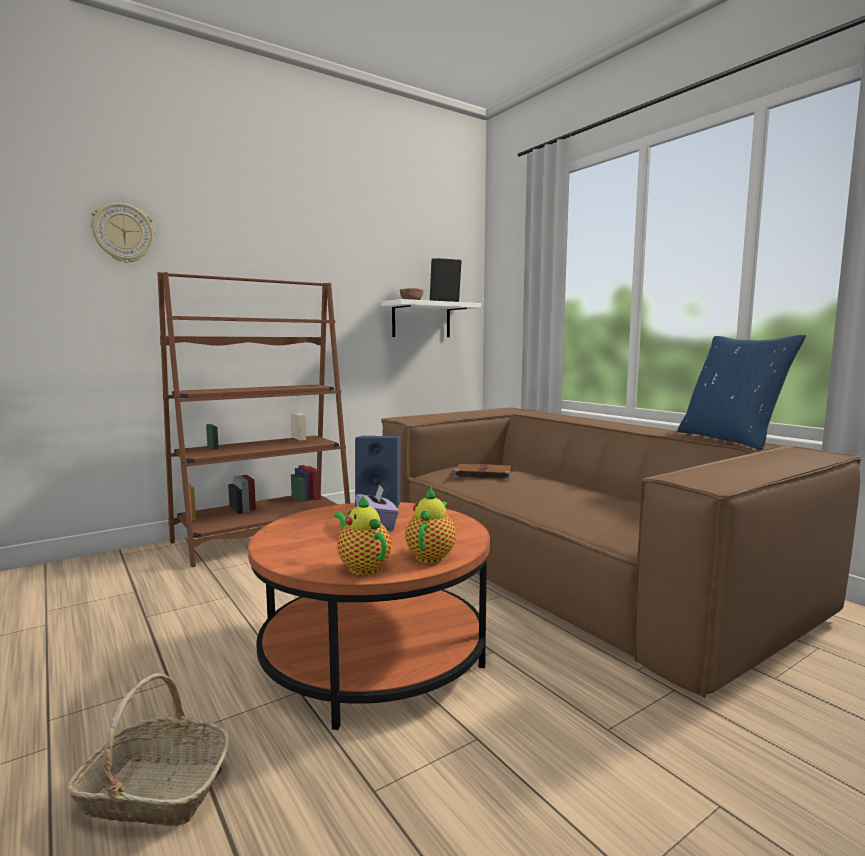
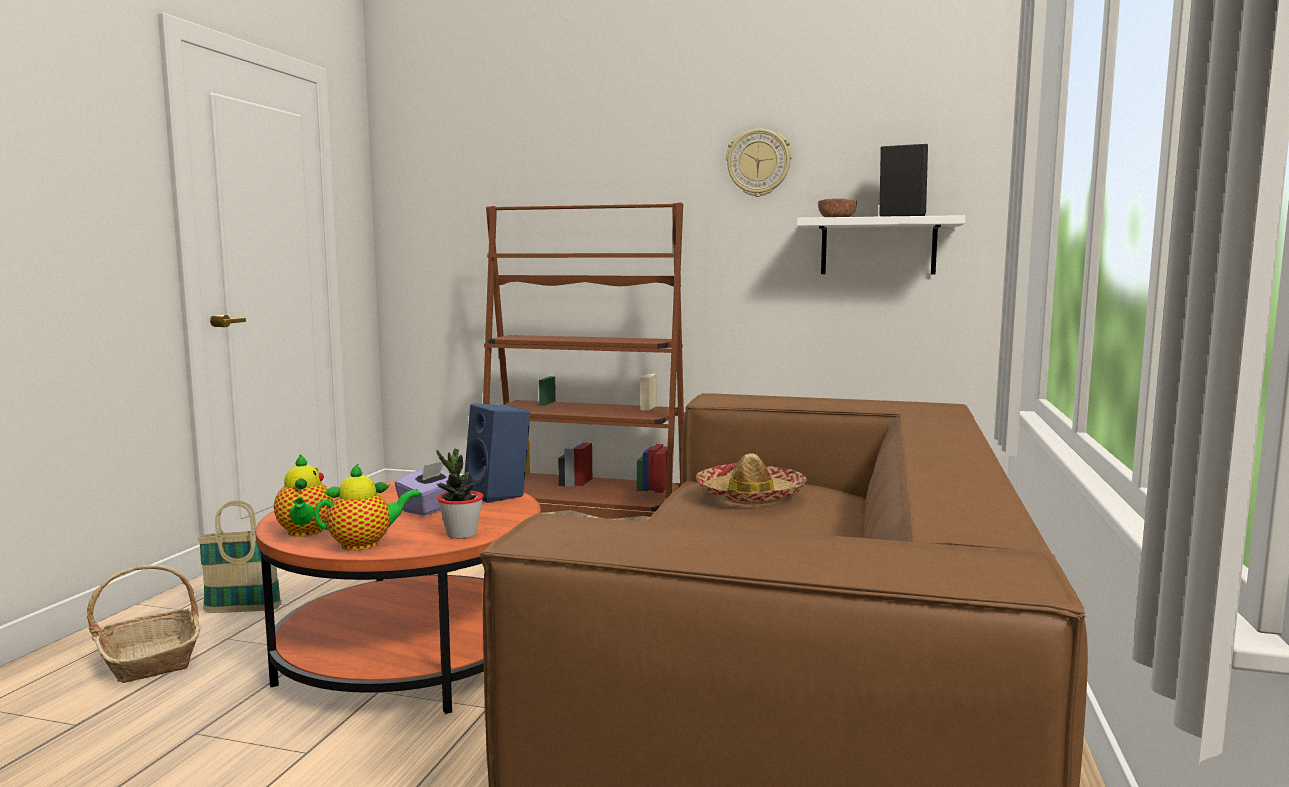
camera: 50 degrees right, 0 degrees up
wall clock [90,203,155,263] -> wall clock moved to [726,129,792,197]
teapot [334,495,391,575] -> teapot turned 150 degrees clockwise [274,454,333,537]
brown book [451,464,512,479] -> hat [696,453,807,504]
blue pillow [677,335,806,450] -> none
none -> basket [197,501,282,613]
none -> potted plant [437,449,484,539]

